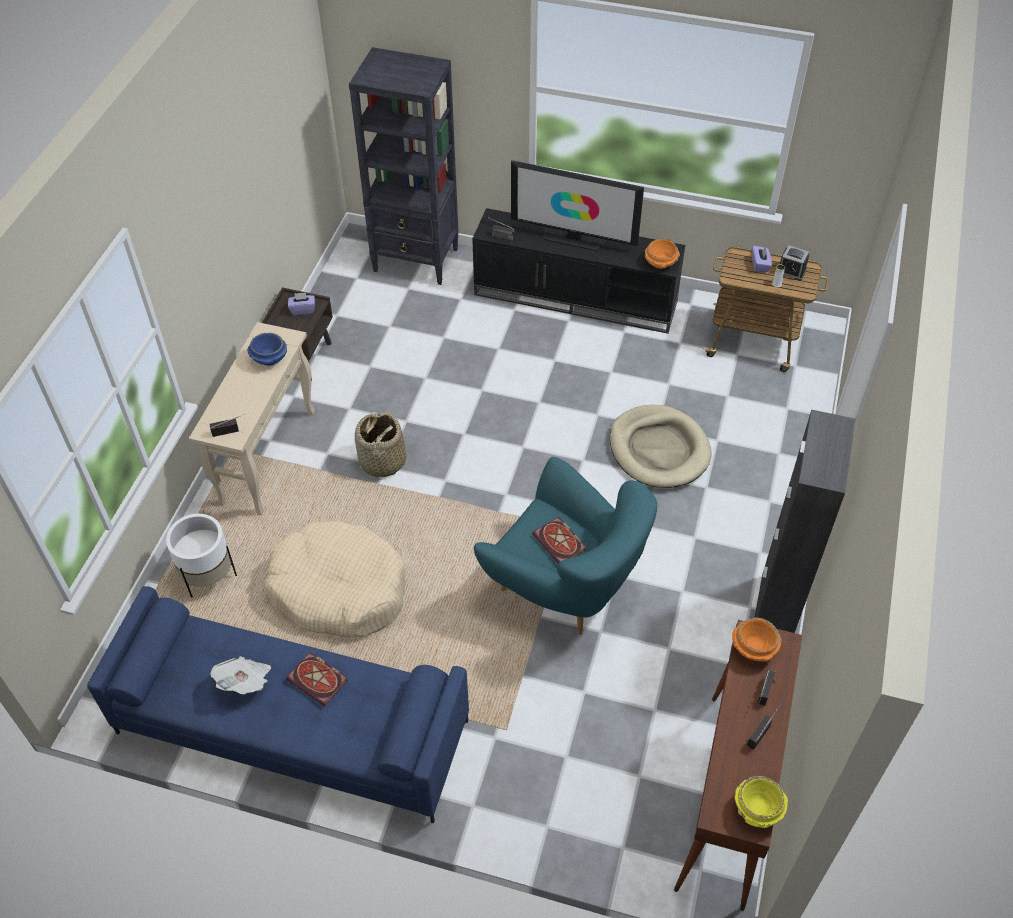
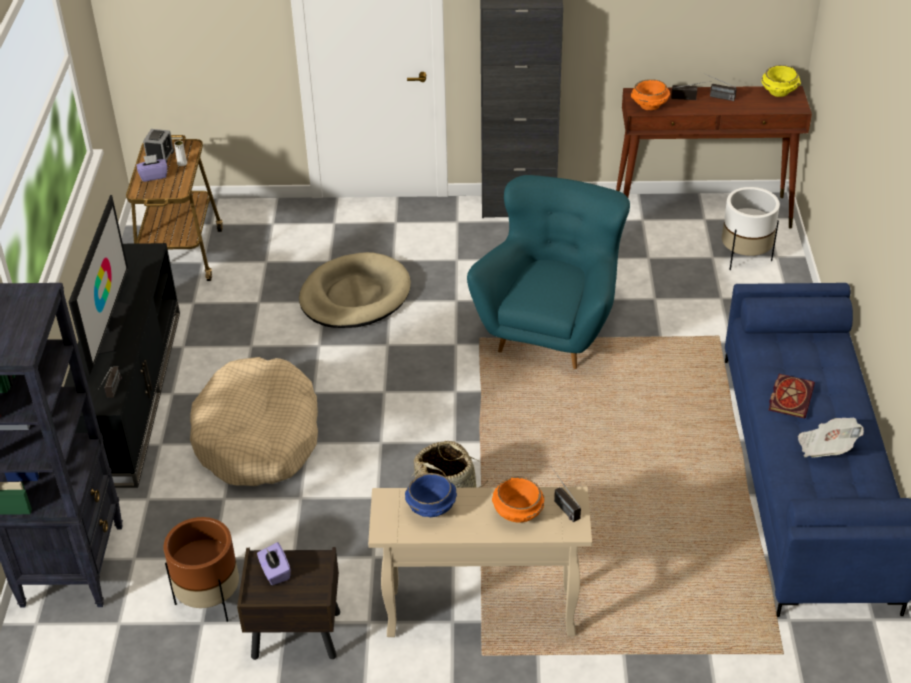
camera: 105 degrees left, 10 degrees down
white planter [166,514,237,598] -> white planter moved to [722,187,780,270]
beige dog bed [264,520,405,638] -> beige dog bed moved to [190,357,318,486]
book [532,517,586,564] -> none
orange bowl [645,239,680,269] -> orange bowl moved to [492,477,544,523]
none -> brown planter [164,517,239,622]

